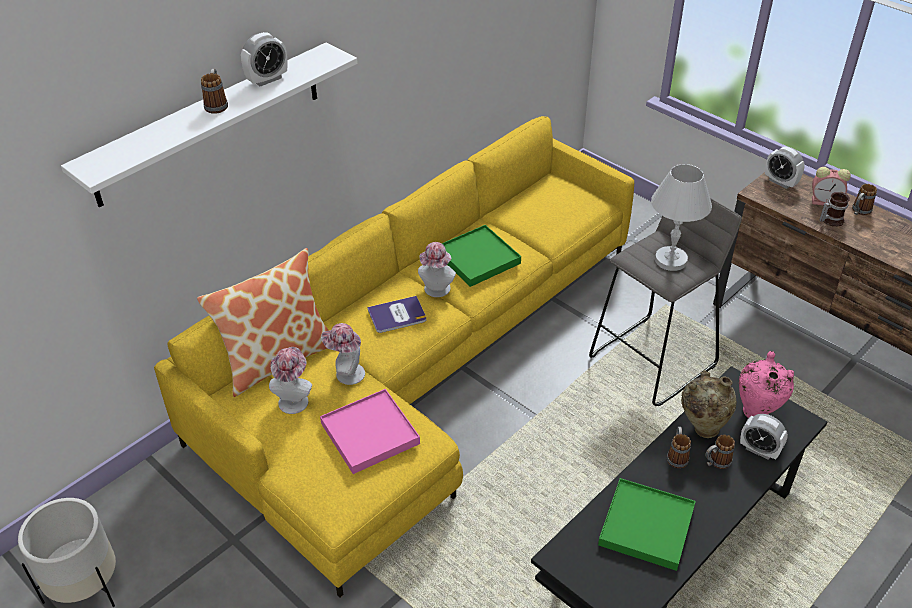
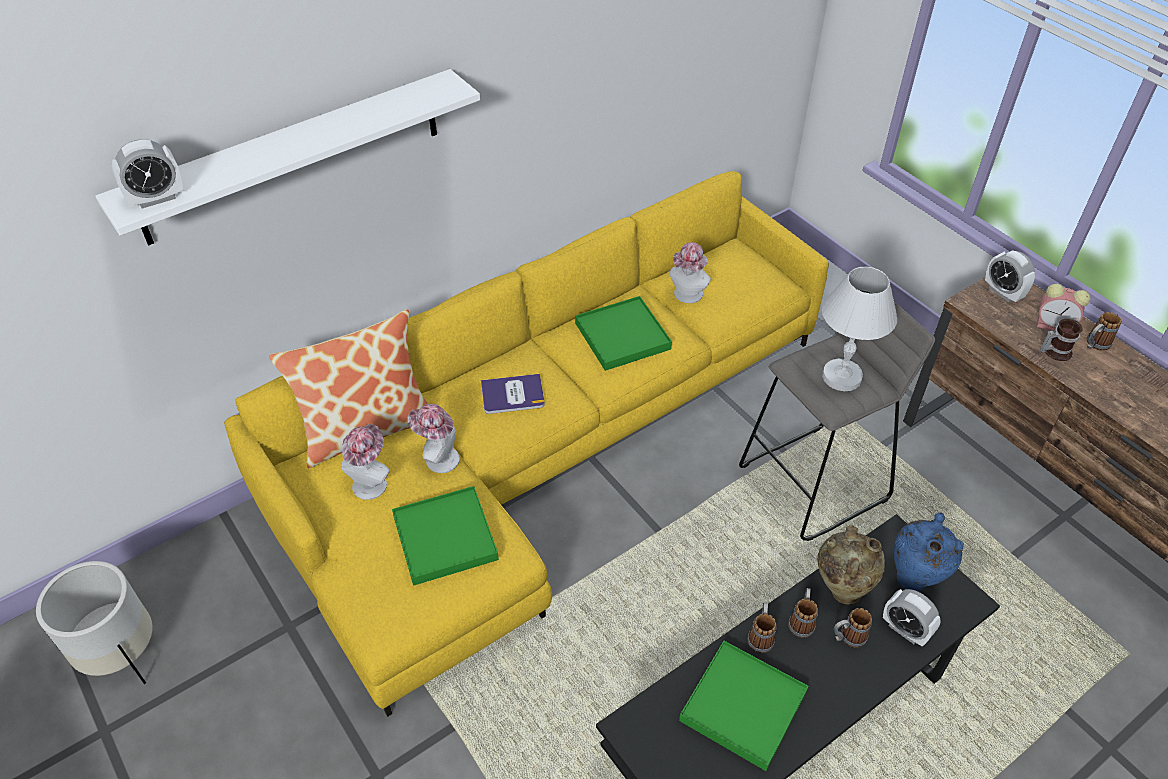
camera: 10 degrees right, 5 degrees up
mug [201,69,228,114] -> mug moved to [747,602,777,653]
alarm clock [241,32,288,86] -> alarm clock moved to [112,139,183,208]
pink tray [320,389,420,474] -> green tray [392,486,499,586]
hat [418,242,456,297] -> hat moved to [670,242,711,303]
pink vase [739,351,794,418] -> blue vase [894,512,964,591]

